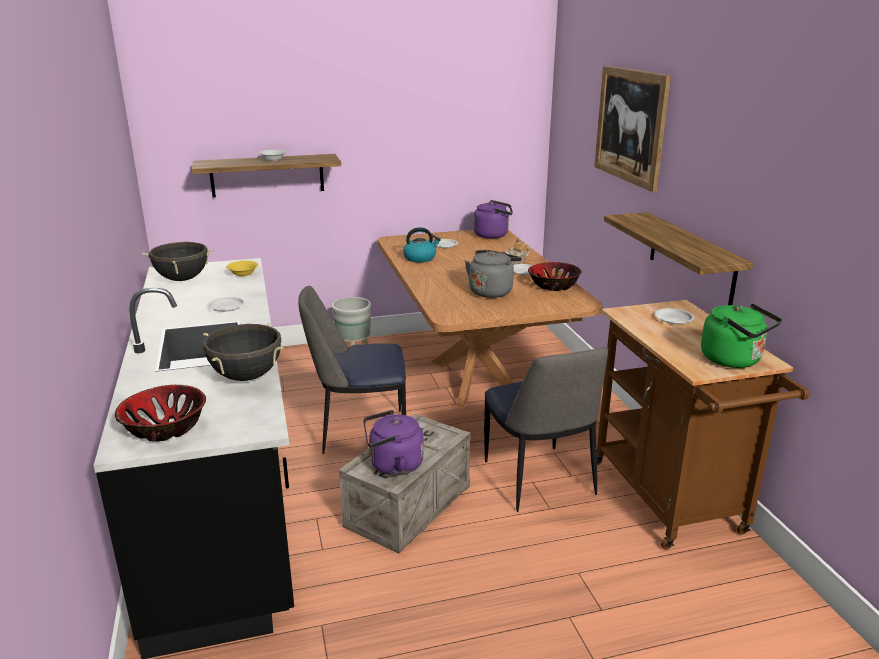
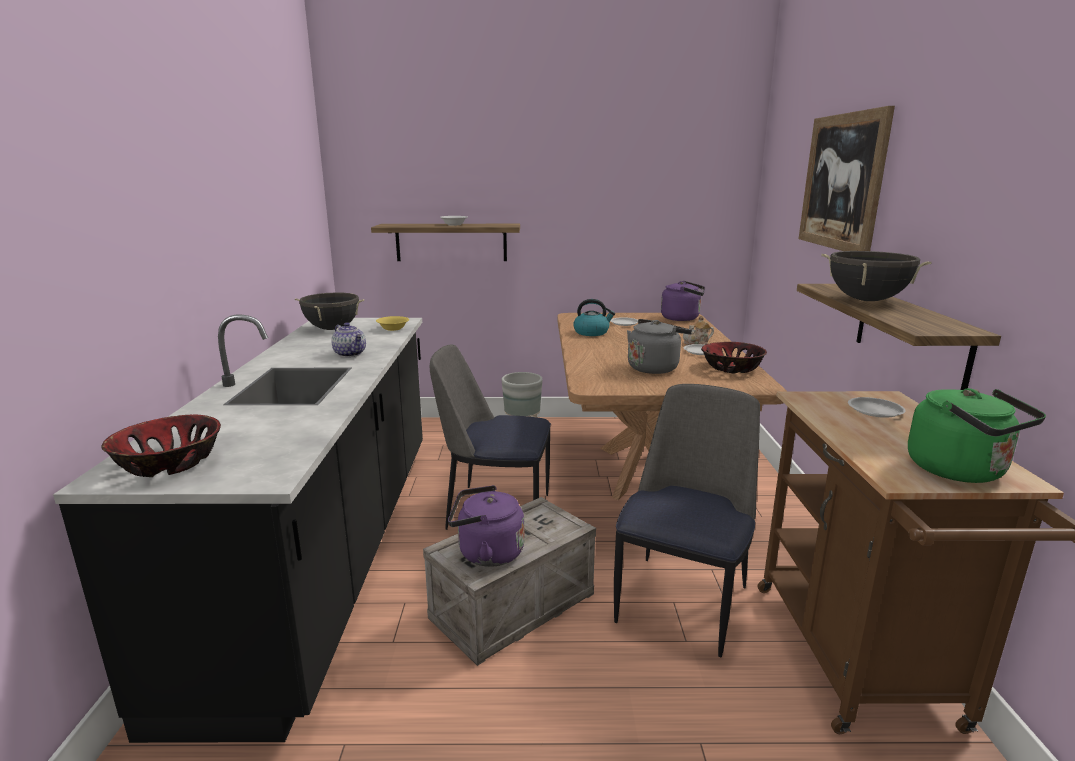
camera: 15 degrees right, 5 degrees down
black cooking pot [203,323,283,381] -> black cooking pot moved to [821,251,932,301]
white plate [207,297,245,312] -> teapot [331,322,366,357]
chair [484,347,608,512] -> chair turned 150 degrees counterclockwise [614,384,760,657]

